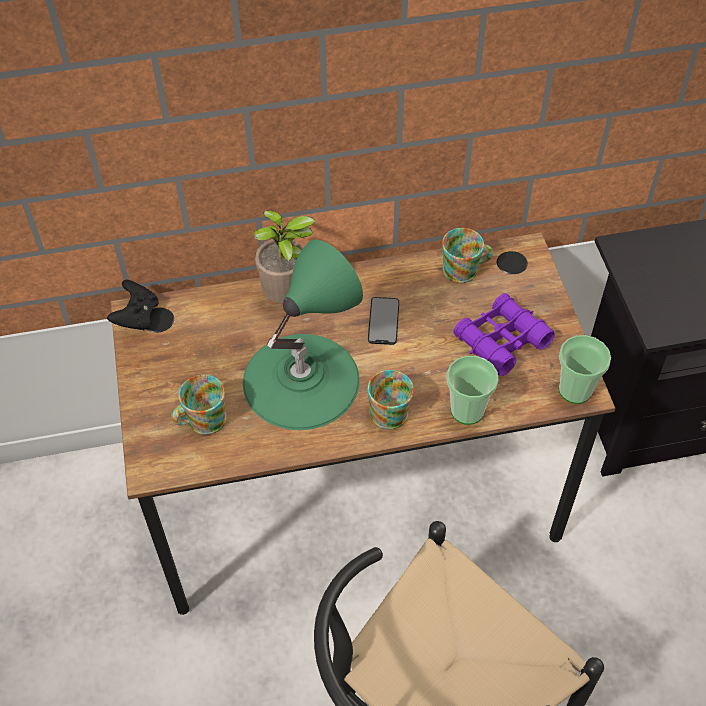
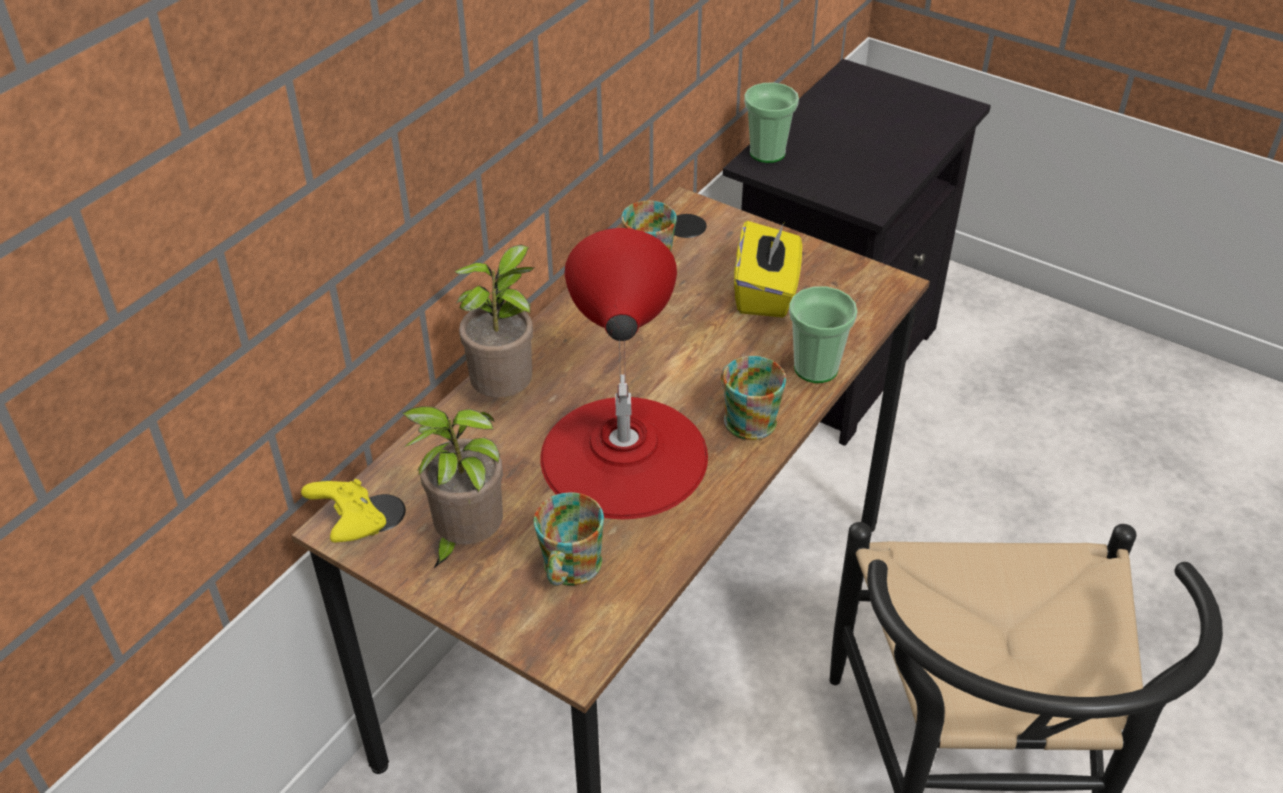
camera: 45 degrees left, 10 degrees down
black game controller [107,280,159,330] -> yellow game controller [301,479,386,543]
green table lamp [243,239,363,430] -> red table lamp [540,228,708,519]
phone [368,297,399,345] -> none
purple binoculars [454,293,555,376] -> yellow tissue box [734,221,802,317]
cup [559,335,611,404] -> cup moved to [744,82,799,163]
none -> potted plant [403,406,503,569]

